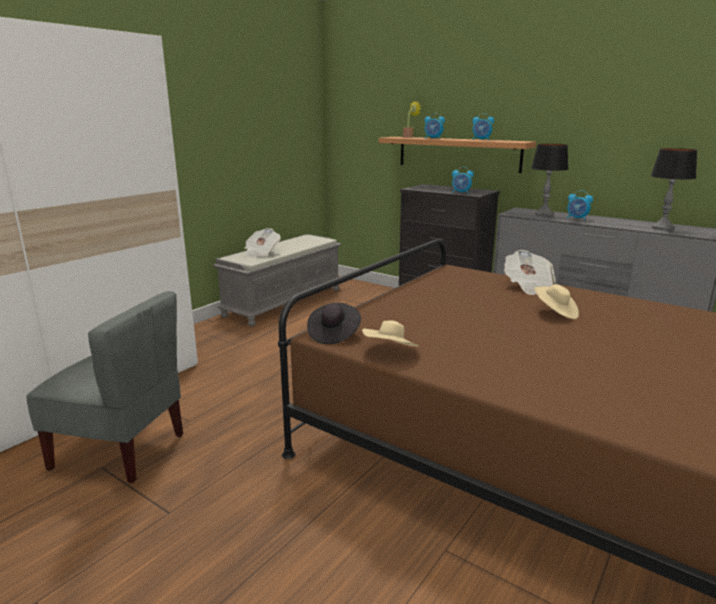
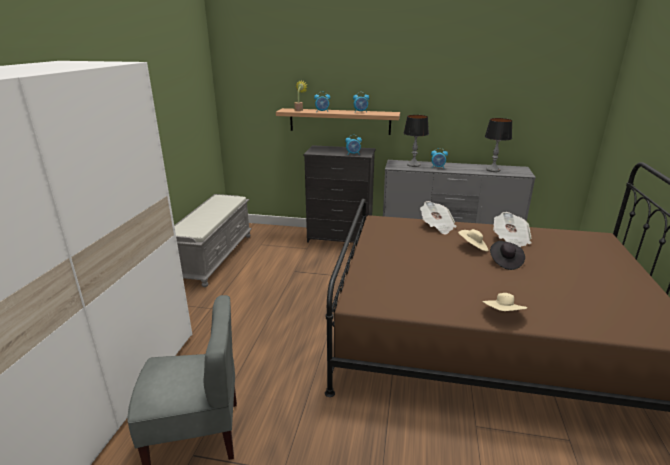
camera: 25 degrees left, 5 degrees up
newspaper [244,228,281,258] -> newspaper moved to [493,212,532,247]
black hat [307,303,361,344] -> black hat moved to [490,241,525,270]
beige hat [362,320,419,346] -> beige hat moved to [482,293,527,311]

